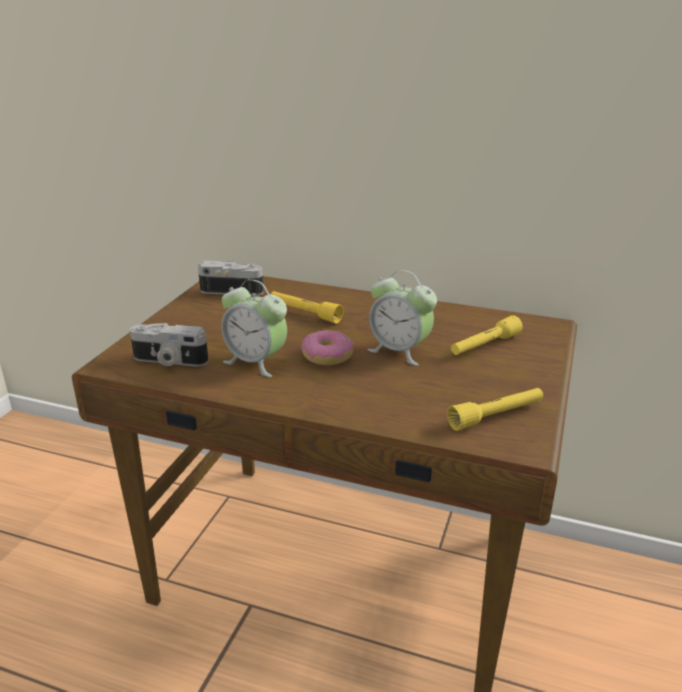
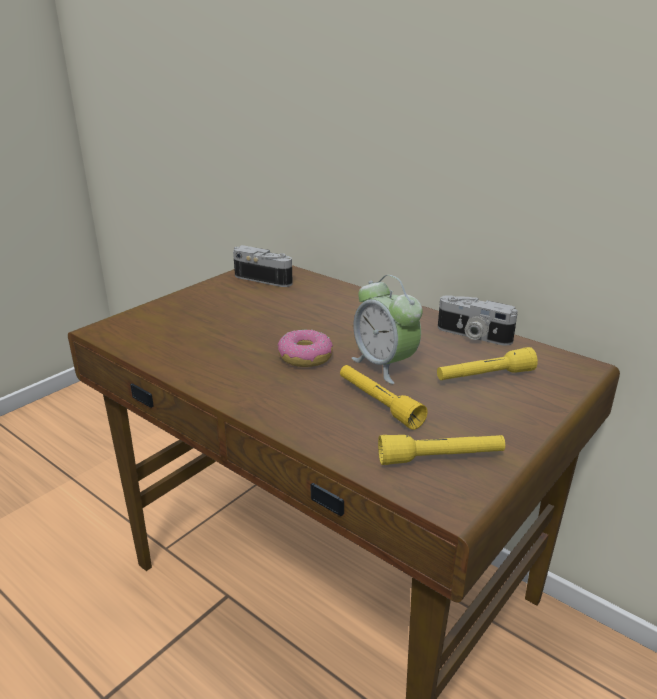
camera: 20 degrees right, 0 degrees up
camera [130,323,208,367] -> camera moved to [438,295,518,346]
alarm clock [221,279,287,377] -> none
yellow flashlight [271,291,344,324] -> yellow flashlight moved to [340,365,428,430]

